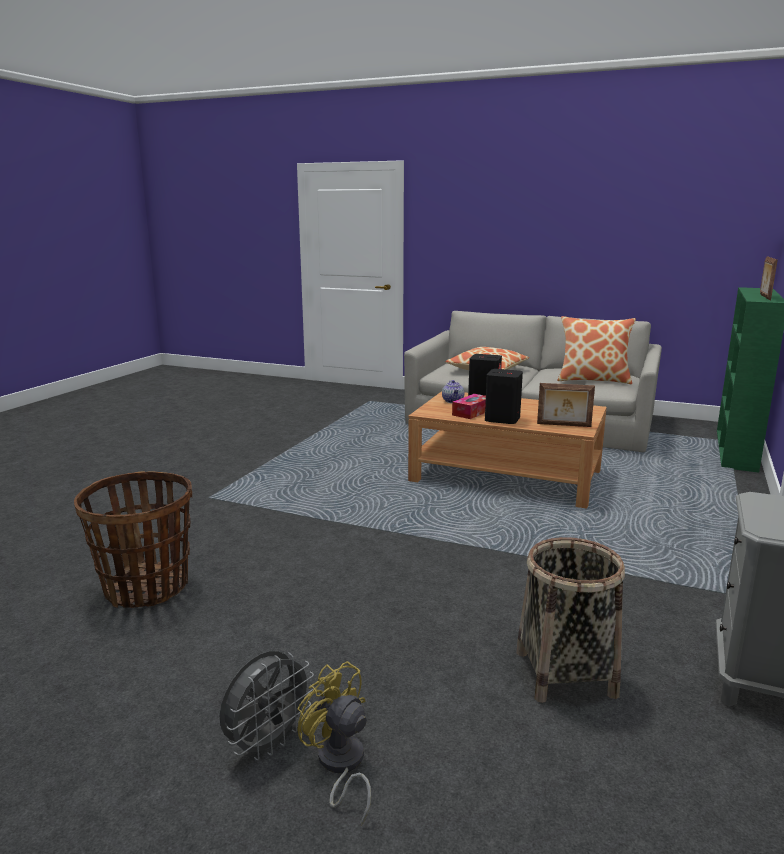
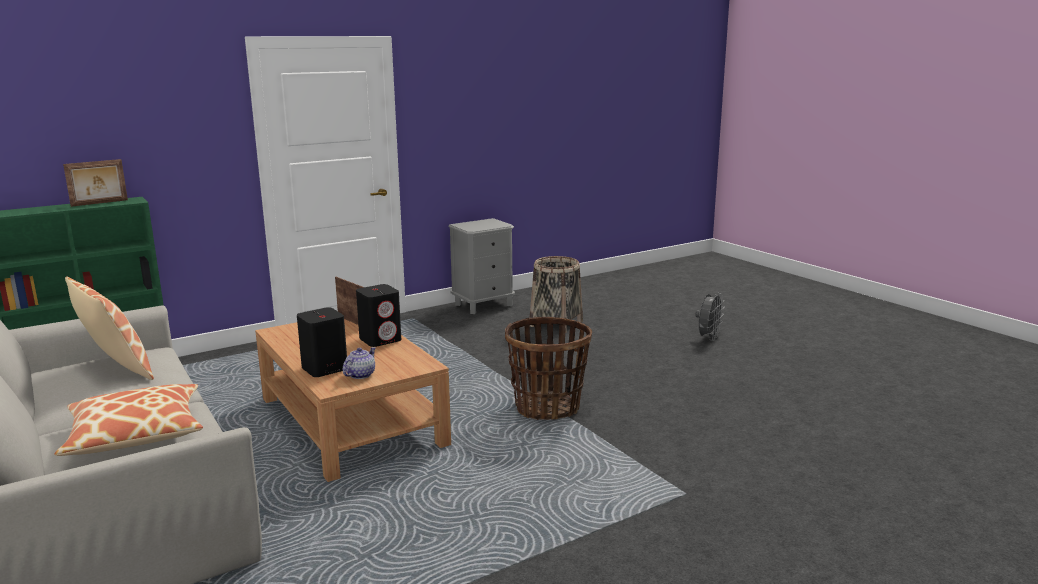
camera: 145 degrees left, 0 degrees up
basket [74,471,192,608] -> basket moved to [505,317,592,420]
grey fan [220,651,314,761] -> grey fan turned 135 degrees clockwise [695,293,724,340]
yellow fan [297,661,371,826] -> none
tissue box [452,394,486,419] -> none

